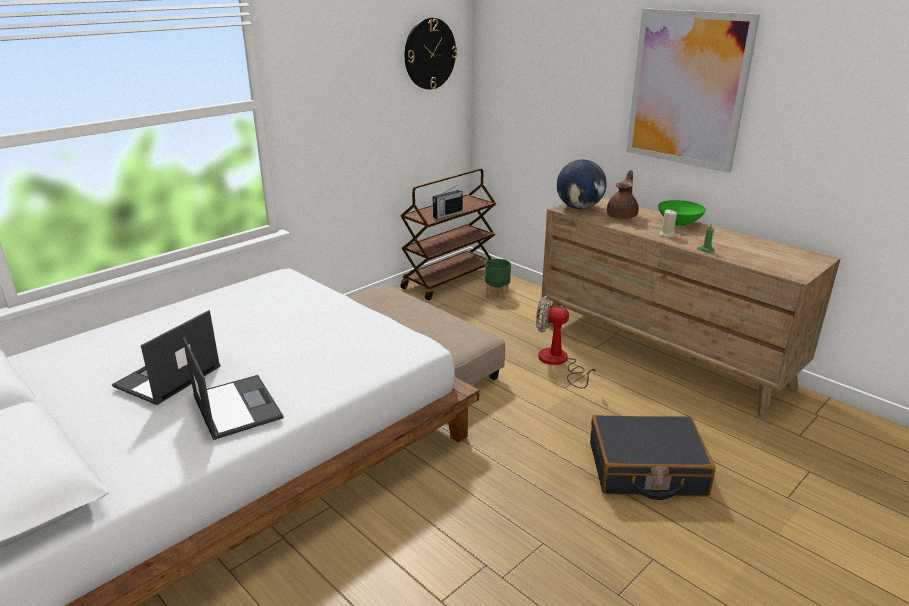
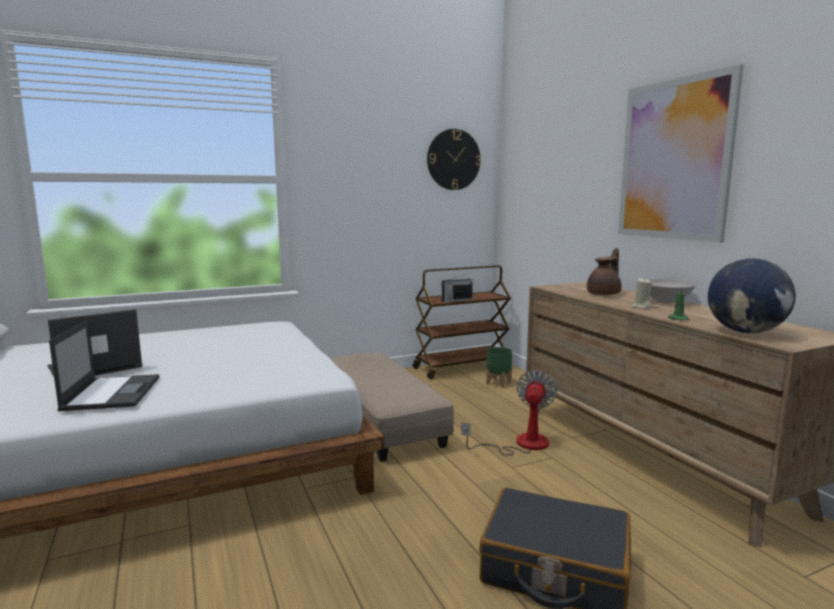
camera: 20 degrees right, 15 degrees down
fan [536,296,596,389] -> fan turned 75 degrees clockwise [461,370,557,455]
globe [557,159,607,209] -> globe moved to [708,258,796,333]
green bowl [658,200,706,226] -> white bowl [647,279,696,304]

